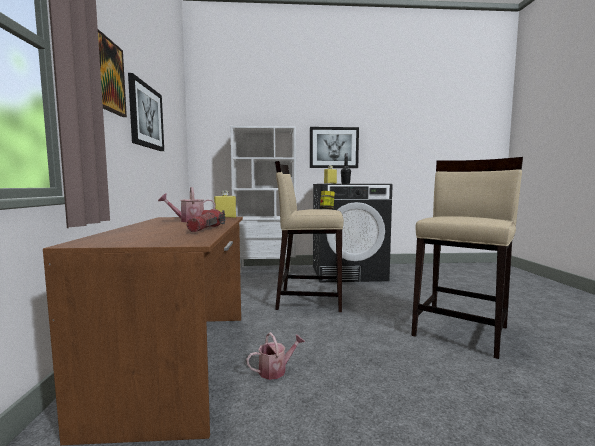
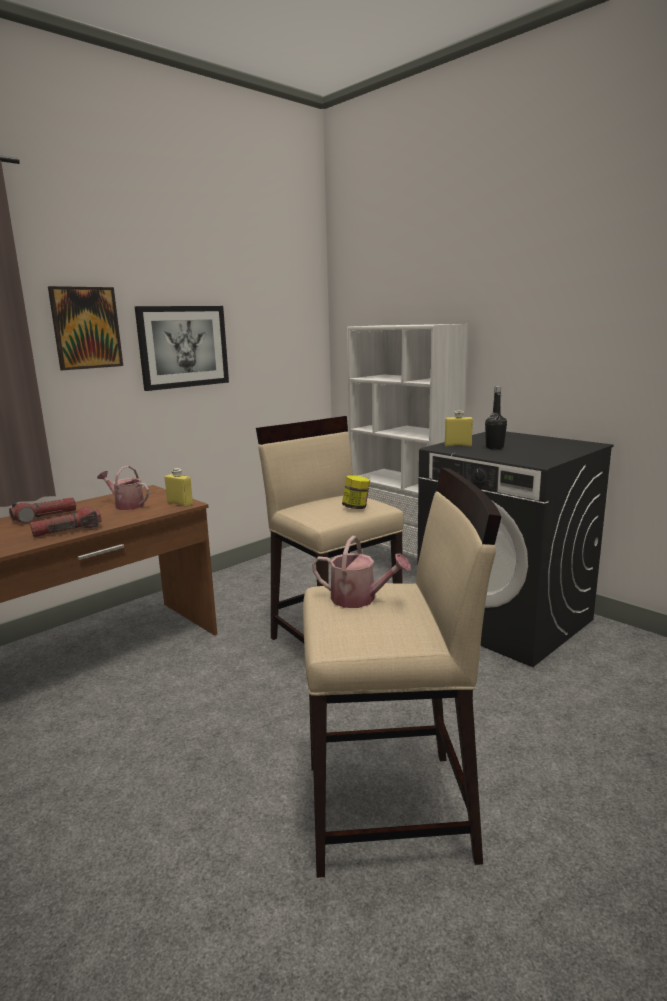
camera: 50 degrees right, 10 degrees up
watering can [246,332,305,380] -> watering can moved to [312,536,411,608]
picture [310,127,359,168] -> none
none -> flashlight [9,497,76,523]

